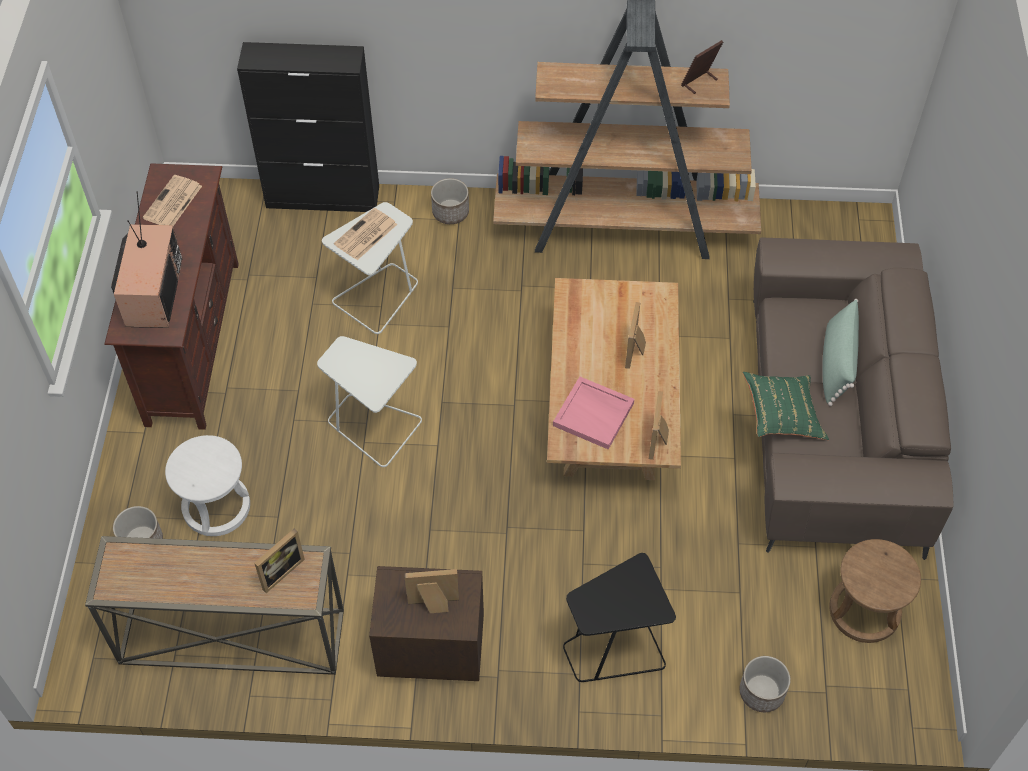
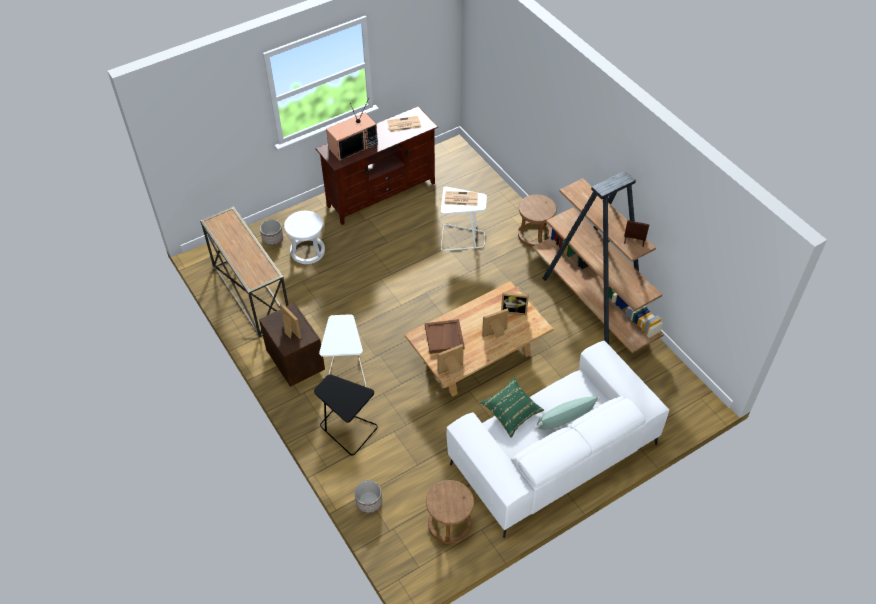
camera: 55 degrees right, 5 degrees down
black cabinet [237,42,379,212] -> none
picture frame [254,529,305,593] -> picture frame moved to [501,292,529,315]
white side table [317,336,422,467] -> white side table moved to [319,314,366,387]
planter [431,178,469,224] -> brown stool [518,195,557,247]
pink tray [553,376,634,450] -> brown tray [425,319,465,354]
brown sofa [753,238,954,560] -> white sofa [447,341,669,538]

